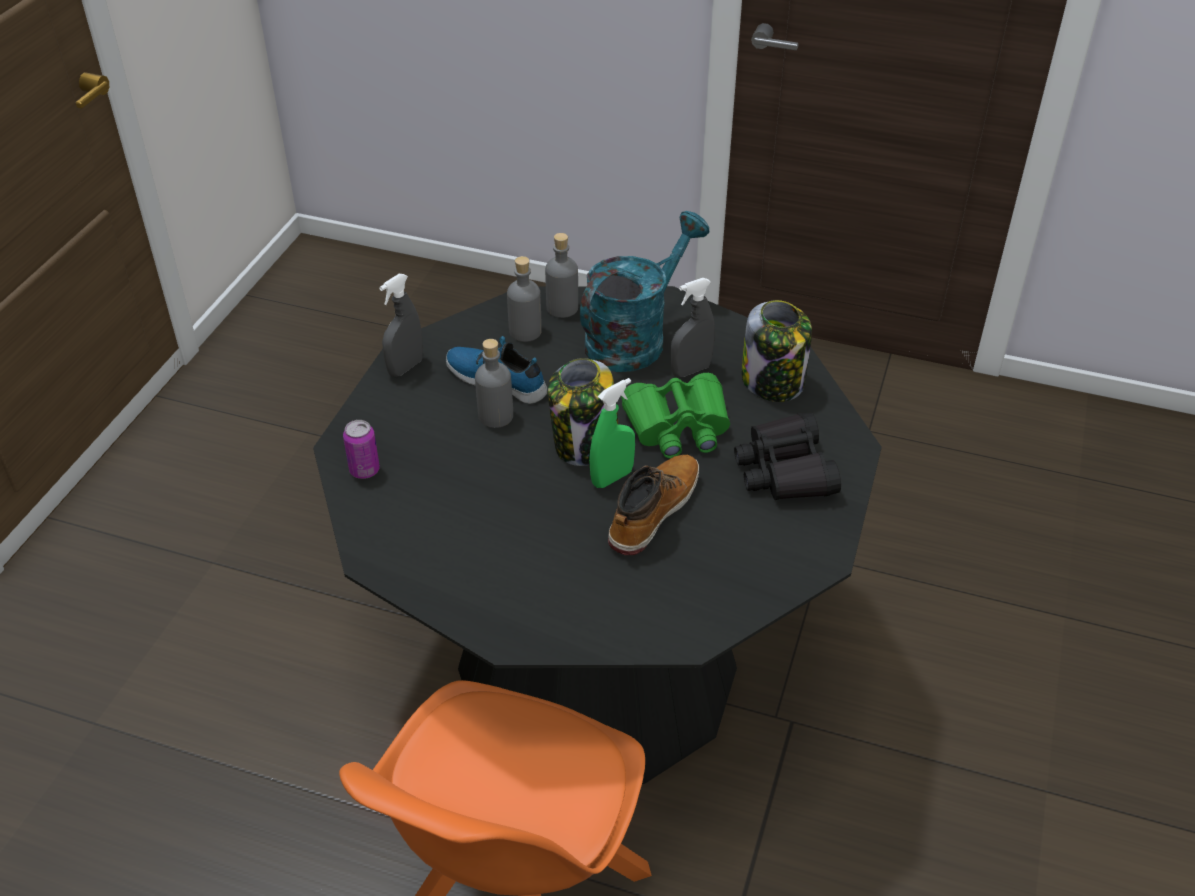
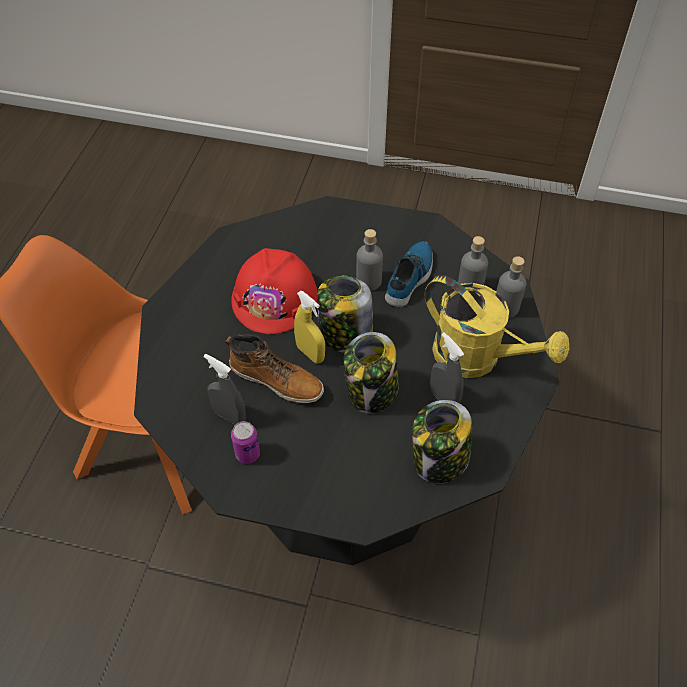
camera: 85 degrees right, 10 degrees up
can [343,420,380,479] -> can moved to [231,421,260,464]
grey spray bottle [379,274,423,377] -> grey spray bottle moved to [204,354,246,425]
turquoise watering can [580,211,709,372] -> yellow watering can [425,275,569,378]
green spray bottle [589,378,635,488] -> yellow spray bottle [294,291,325,363]
green binoculars [621,373,730,458] -> jar [343,332,398,414]
black binoculars [734,412,841,500] -> none
none -> red hard hat [231,248,317,334]

